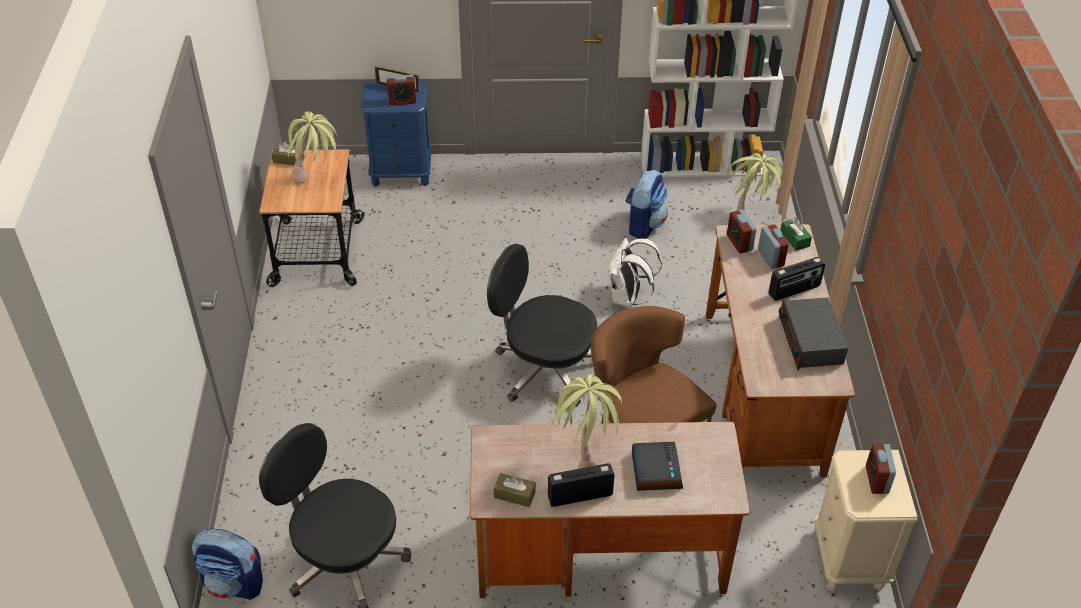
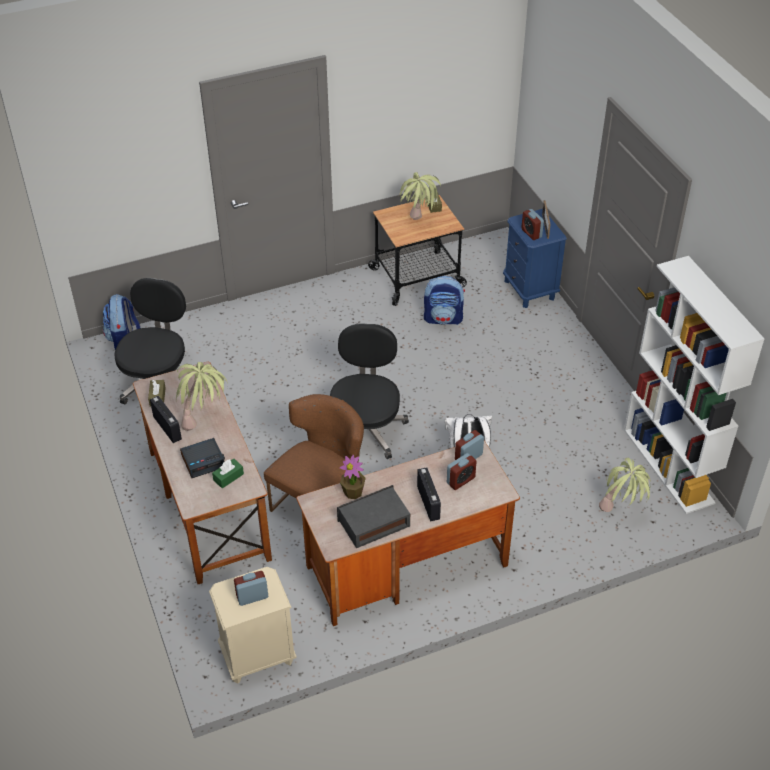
camera: 70 degrees right, 0 degrees up
backpack [626,169,668,239] -> backpack moved to [424,276,465,325]
radio [768,257,825,301] -> radio turned 150 degrees counterclockwise [417,467,441,521]
green tissue box [780,218,812,251] -> green tissue box moved to [212,459,244,488]
none -> potted plant [340,455,366,499]

